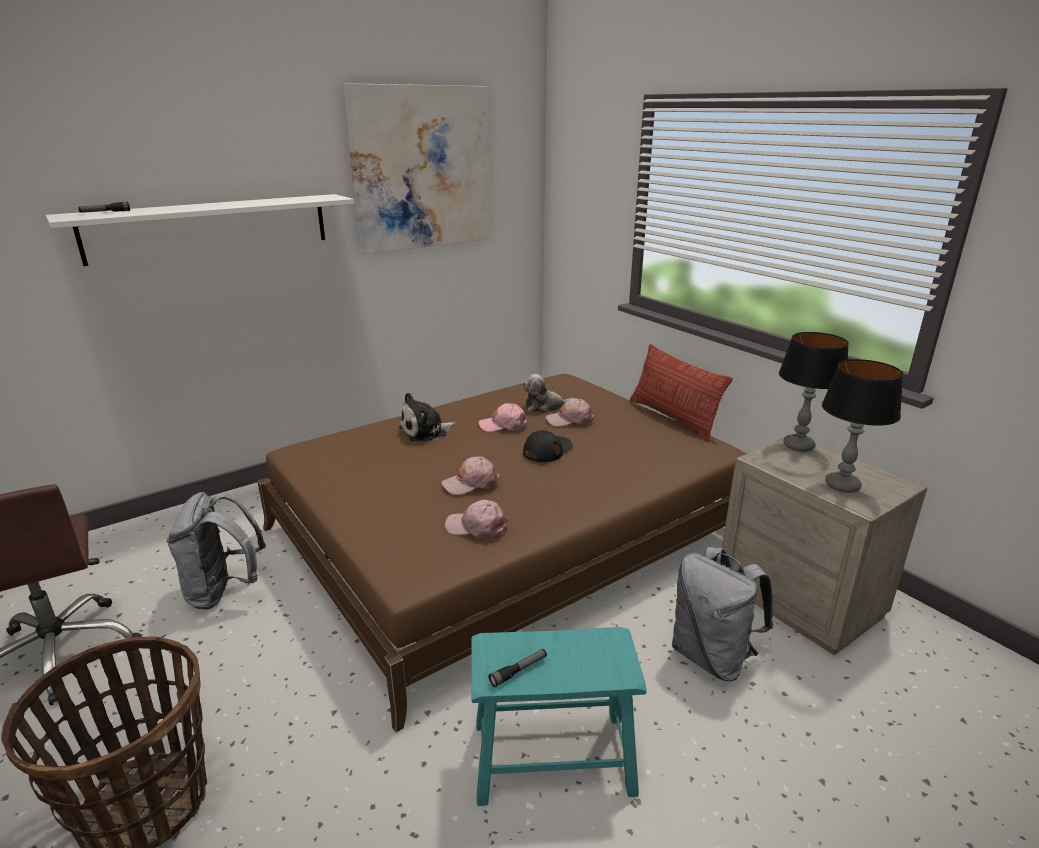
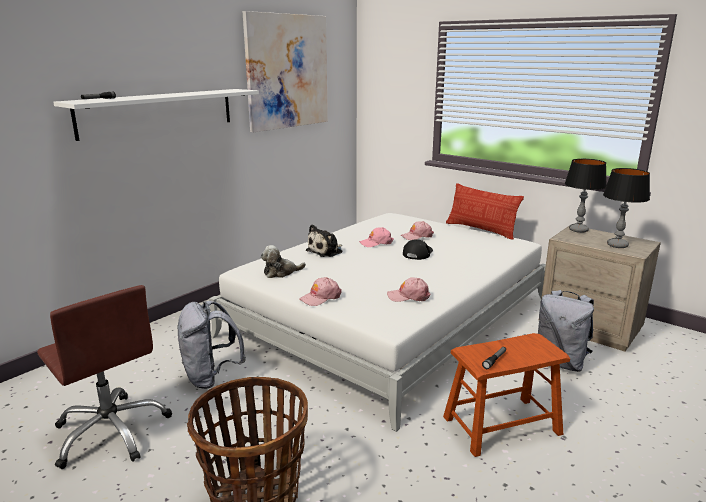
camera: 15 degrees left, 5 degrees down
brown bed [257,374,746,732] -> white bed [209,213,546,432]
pink cap [441,456,500,495] -> pink cap moved to [299,277,342,306]
turquoise stool [471,627,646,806] -> brown stool [443,333,570,457]
plush toy [523,374,572,413] -> plush toy moved to [261,245,306,278]

